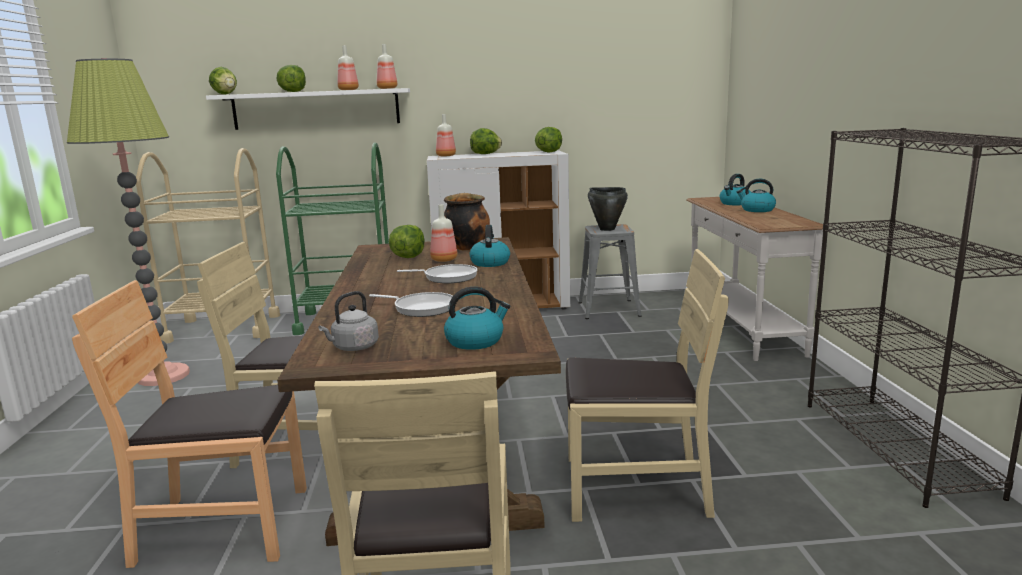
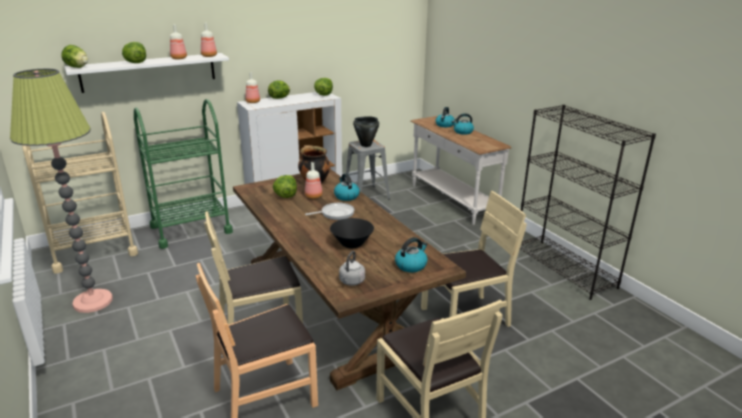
camera: 25 degrees left, 10 degrees up
frying pan [369,292,453,317] -> black bowl [330,218,374,248]

